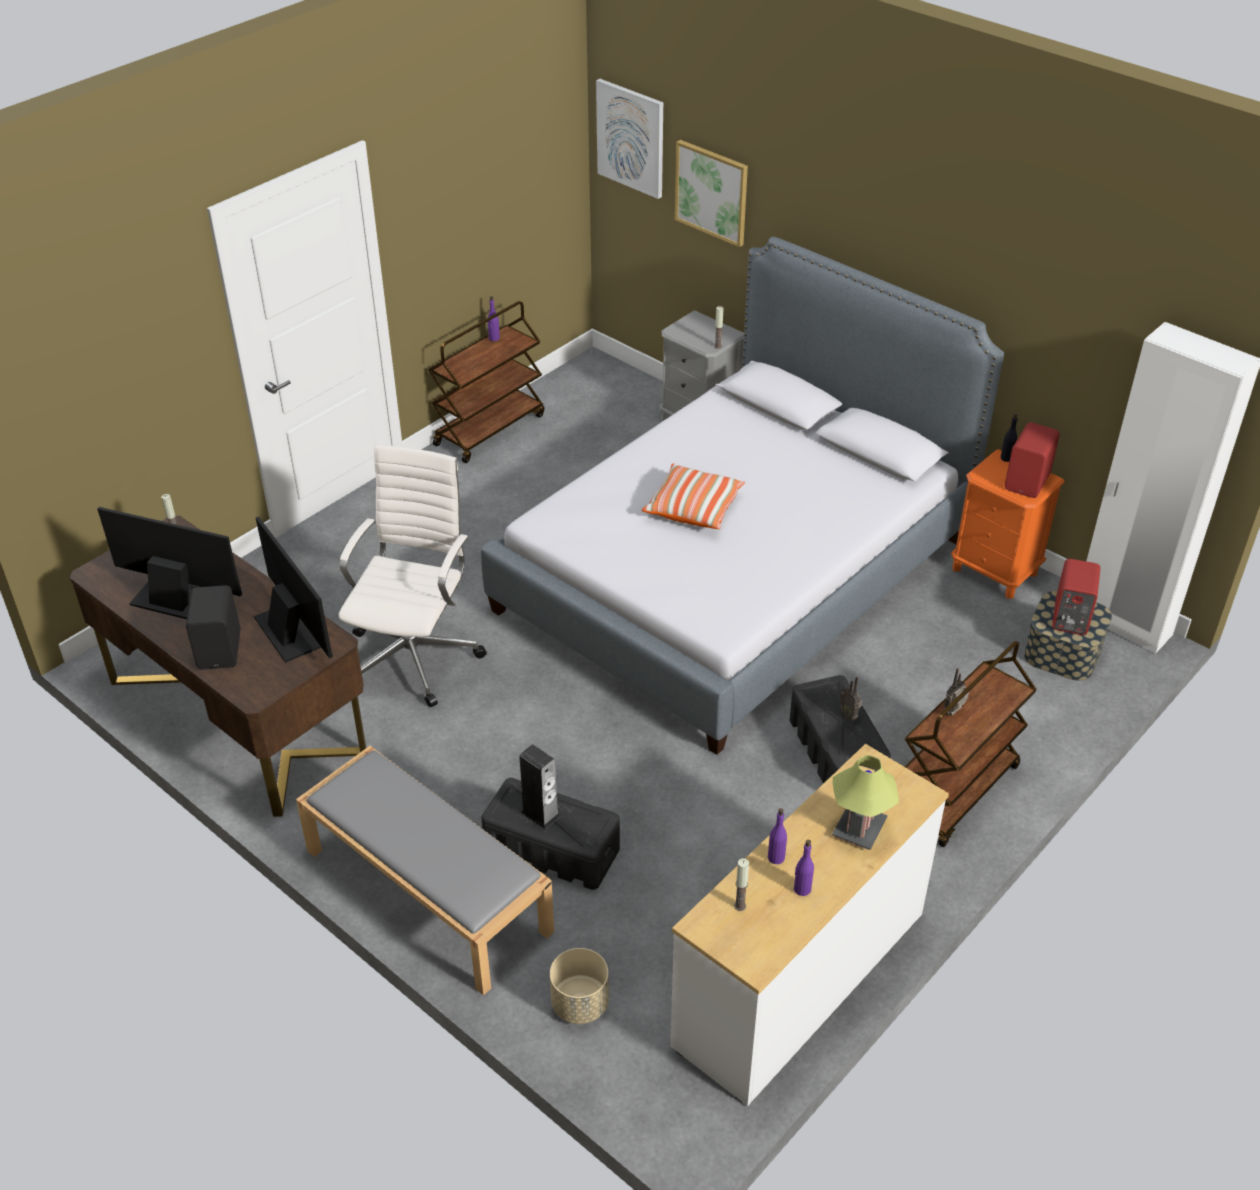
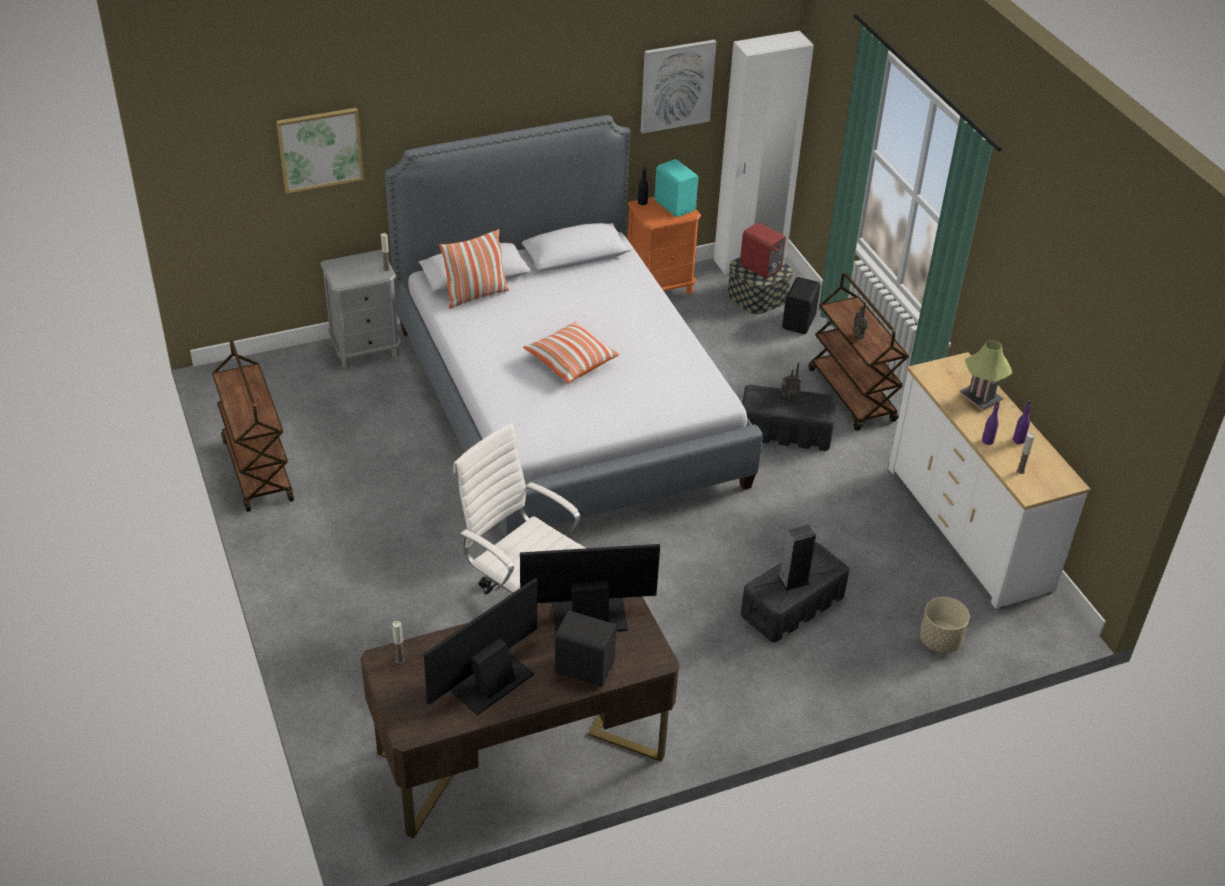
camera: 65 degrees left, 0 degrees up
grey bench [296,746,554,995] -> none
purple bottle [488,296,500,341] -> none
picture [596,79,663,199] -> picture moved to [641,40,716,133]
red speaker [1005,422,1060,498] -> turquoise speaker [655,159,698,217]
none -> pillow [439,229,510,309]
none -> black speaker [782,277,820,334]

